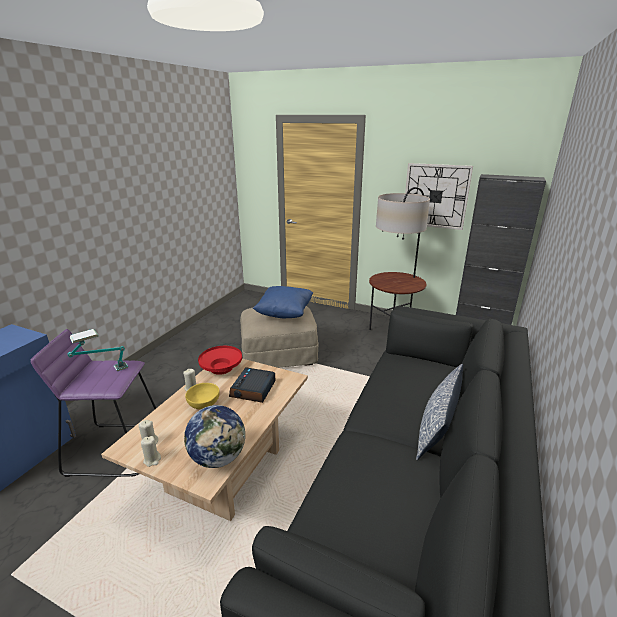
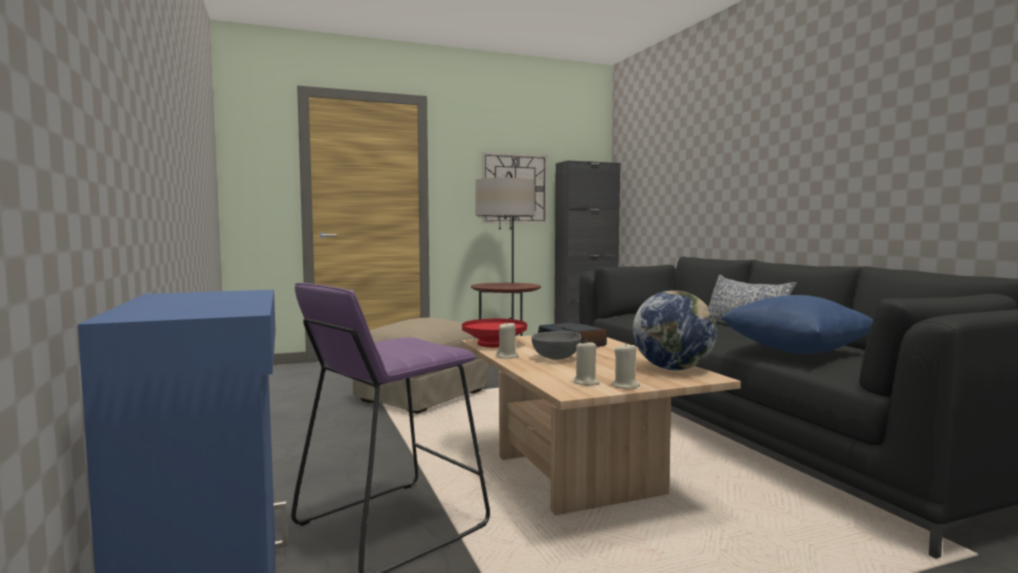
camera: 45 degrees left, 20 degrees down
table lamp [67,329,128,371] -> none
yellow bowl [185,383,220,409] -> grey bowl [532,331,581,360]
blue pillow [253,286,314,318] -> blue pillow moved to [721,295,873,354]

